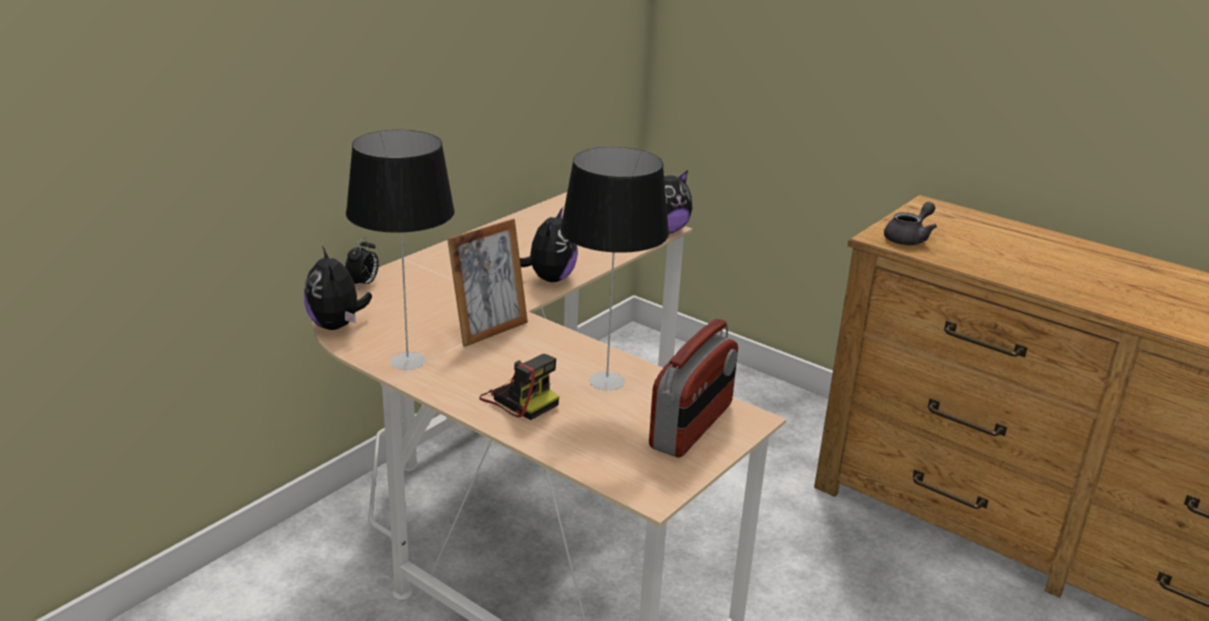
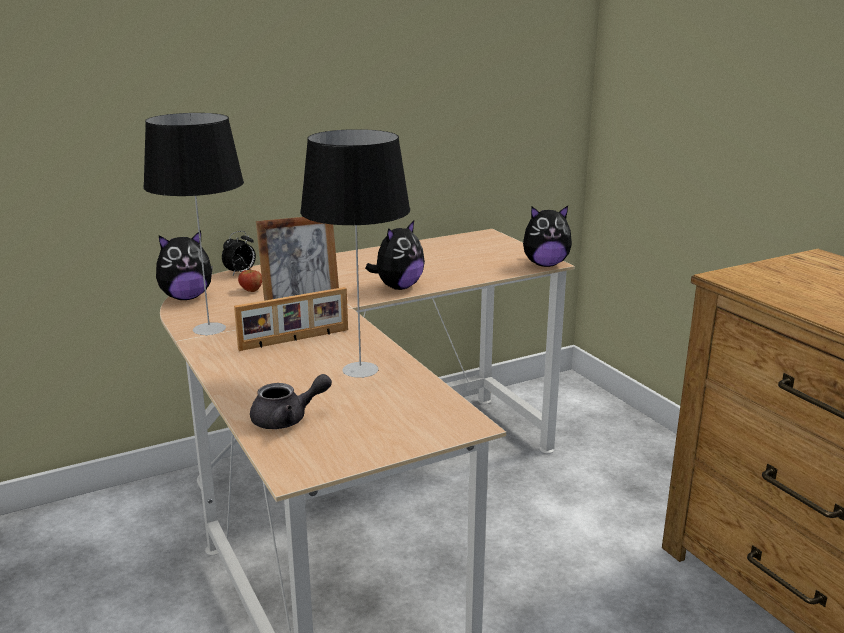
camera: 25 degrees right, 5 degrees down
plush toy [304,246,372,330] -> plush toy turned 120 degrees counterclockwise [156,230,213,300]
camera [479,354,559,420] -> none
radio [649,319,738,458] -> none
grey teapot [884,202,937,245] -> grey teapot moved to [250,374,332,429]
none -> picture frame [234,287,348,351]
none -> apple [238,266,262,292]

